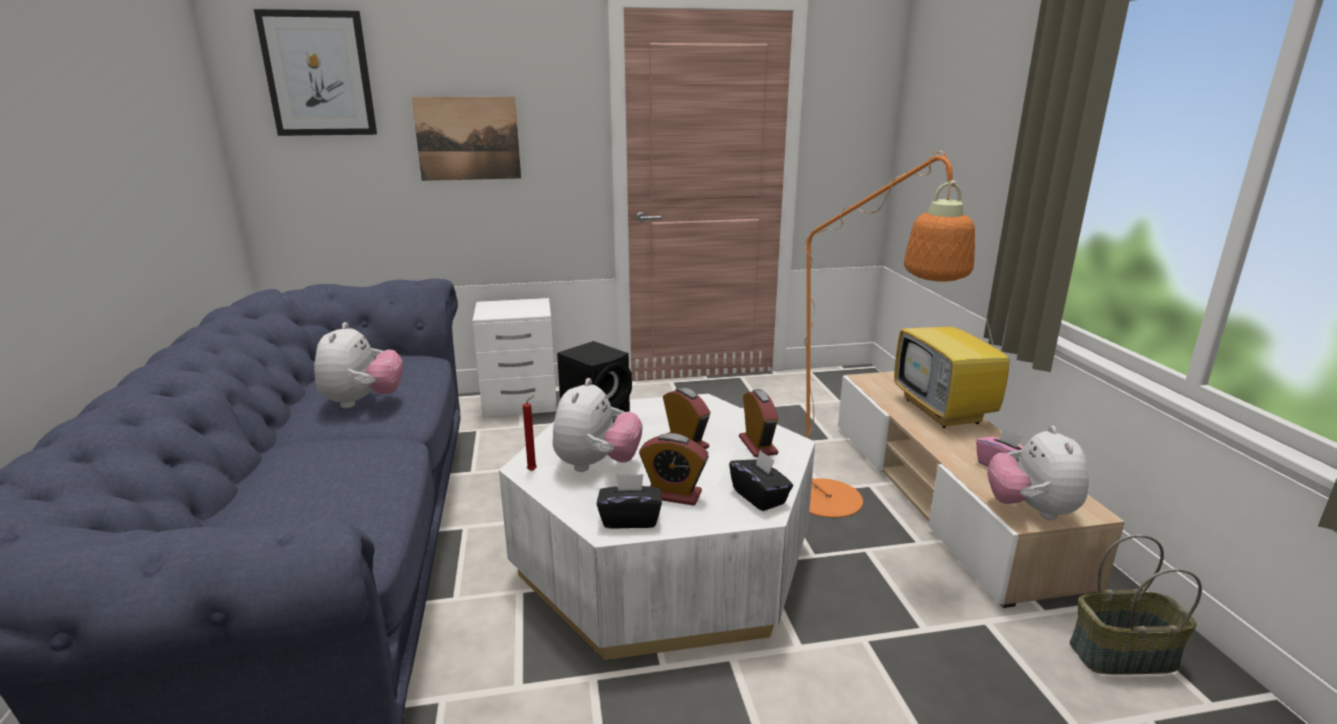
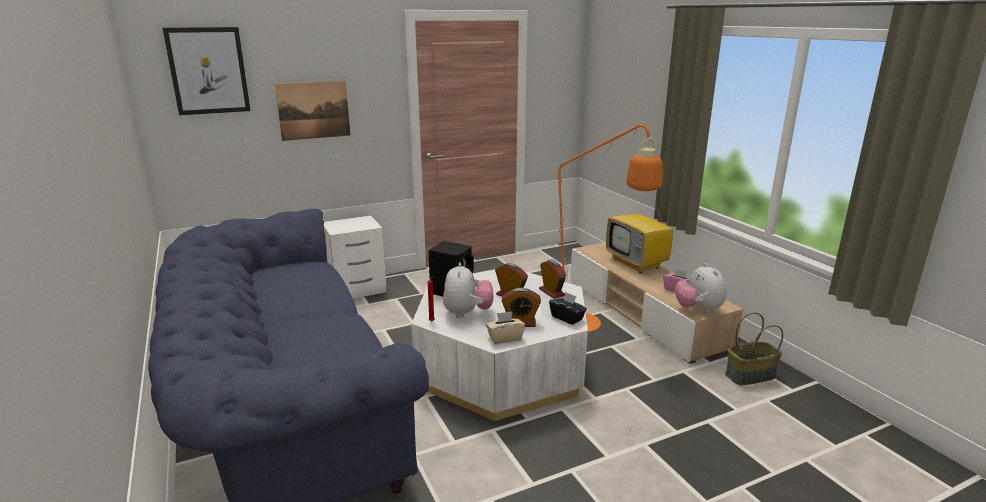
camera: 15 degrees left, 0 degrees up
plush toy [314,322,403,409] -> none
black tissue box [597,474,662,529] -> beige tissue box [486,311,525,344]

